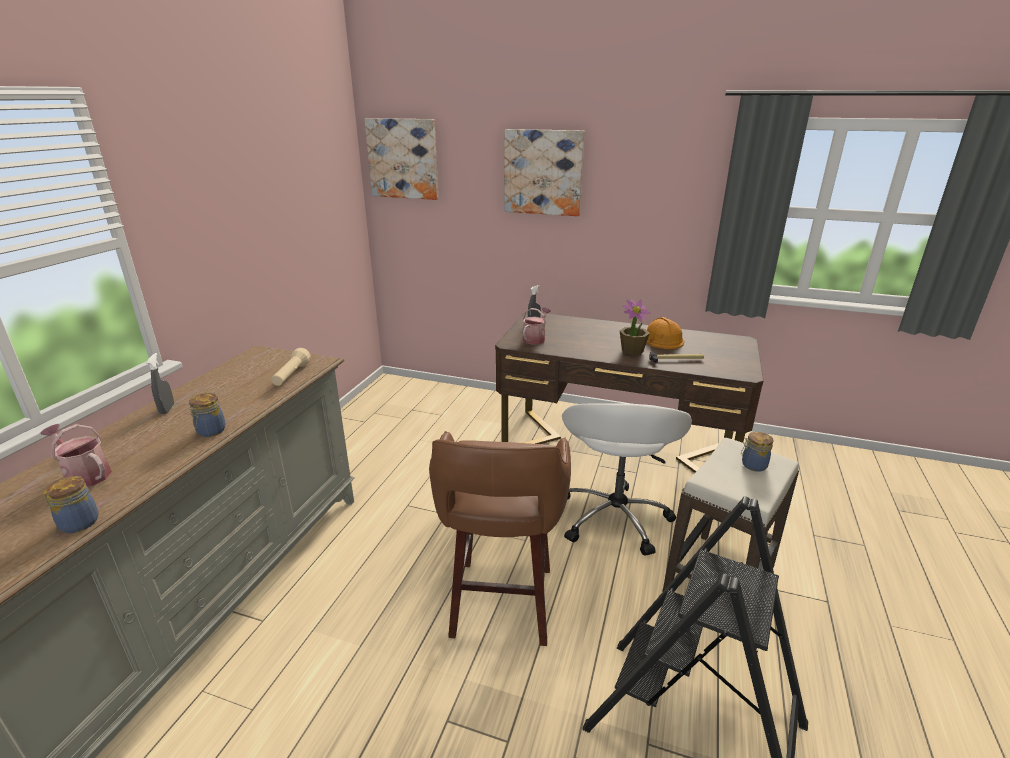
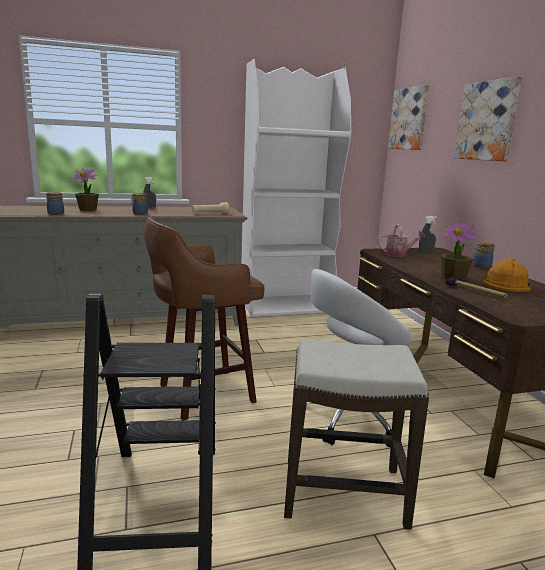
camera: 55 degrees right, 10 degrees down
watering can [40,424,112,487] -> potted plant [73,168,99,211]
jar [741,432,774,472] -> jar moved to [473,242,495,269]
none -> white bookcase [242,59,351,317]

